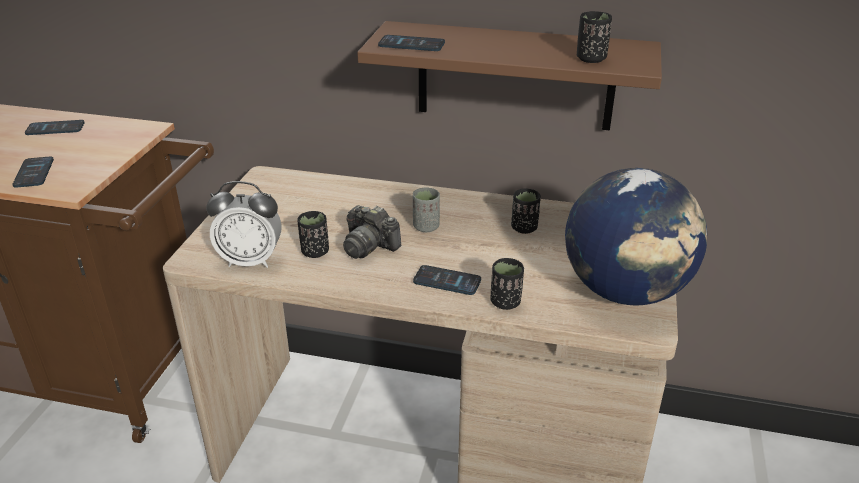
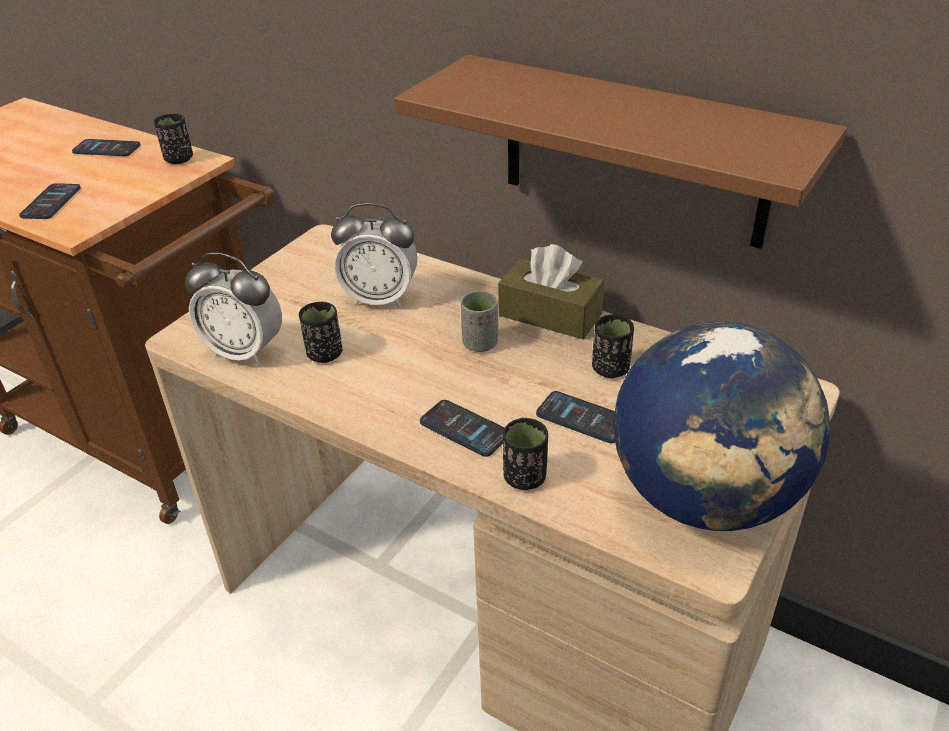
camera: 20 degrees right, 5 degrees up
camera [343,205,401,259] -> none
phone [378,35,445,51] -> phone moved to [536,391,615,443]
black cup [577,11,612,63] -> black cup moved to [154,114,193,164]
none -> alarm clock [331,203,418,308]
none -> brown tissue box [498,244,605,339]

